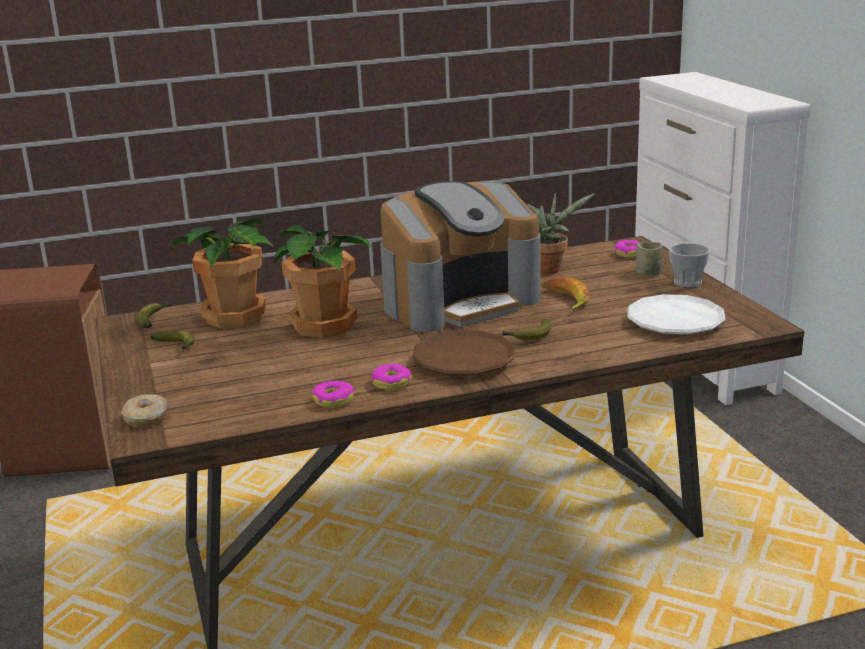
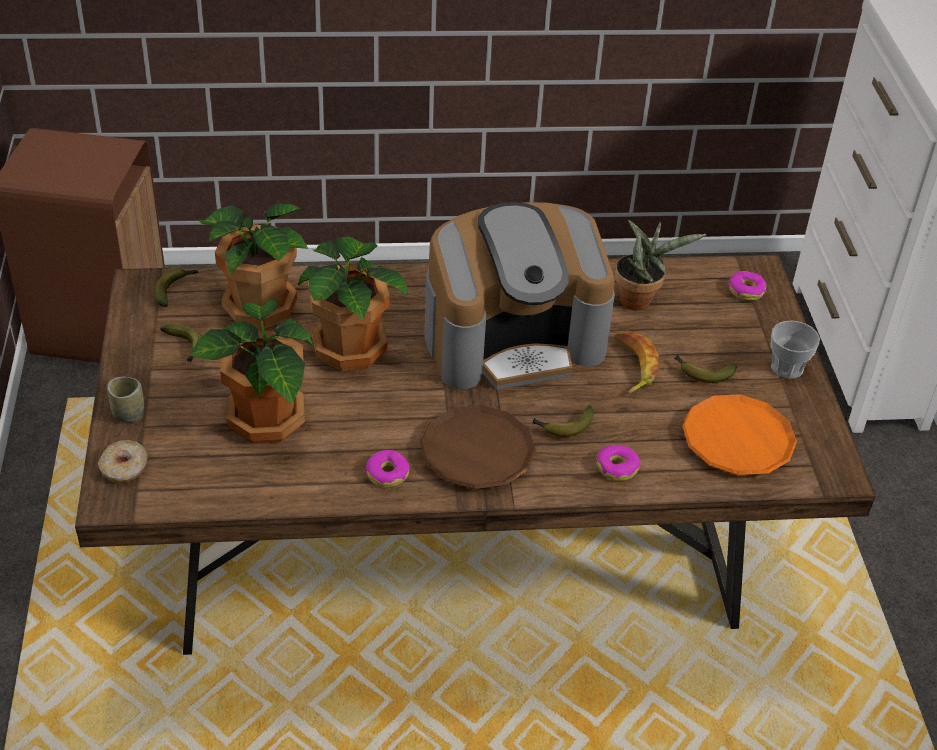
camera: 10 degrees right, 20 degrees up
donut [312,381,354,408] -> donut moved to [596,445,640,481]
white plate [627,294,725,334] -> orange plate [682,394,797,475]
cup [636,242,663,275] -> cup moved to [107,377,144,423]
none -> potted plant [190,299,313,444]
none -> banana [675,354,737,383]

